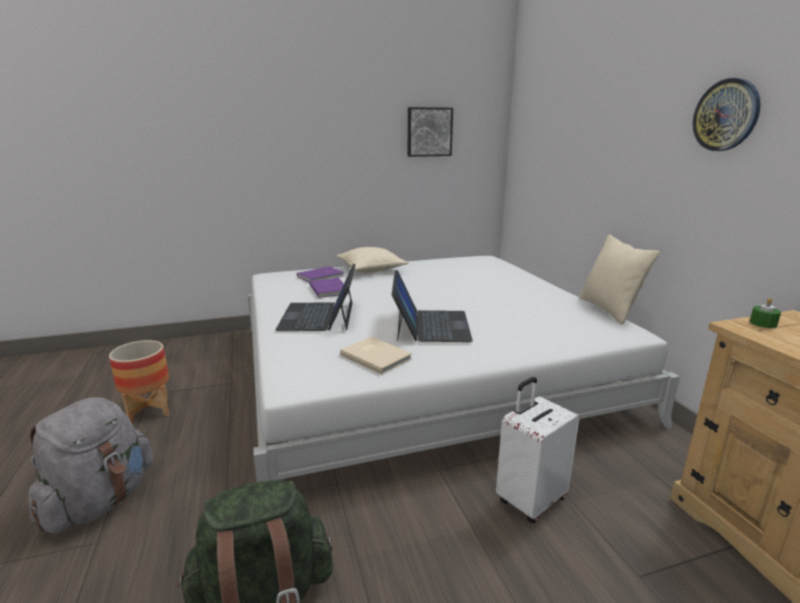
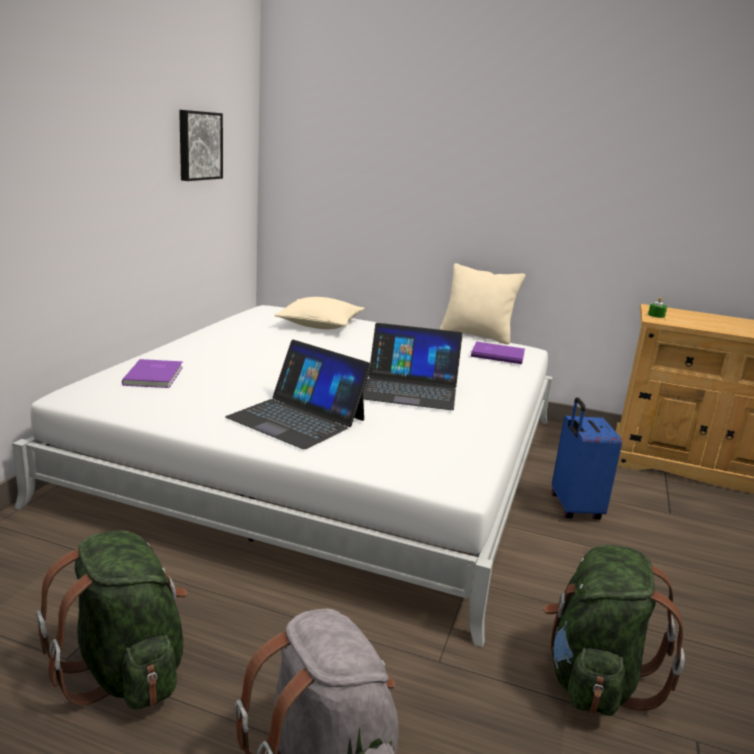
camera: 55 degrees left, 0 degrees up
planter [109,340,170,424] -> green backpack [36,530,187,709]
purple book [309,278,349,298] -> purple book moved to [471,342,525,364]
beige pillow [337,247,409,273] -> beige pillow moved to [274,297,365,329]
beige book [340,337,412,374] -> none
laptop [392,270,473,342] -> laptop turned 150 degrees clockwise [363,323,463,410]
white suitcase [496,377,580,523] -> blue suitcase [552,397,622,519]
wall clock [693,78,761,151] -> none

